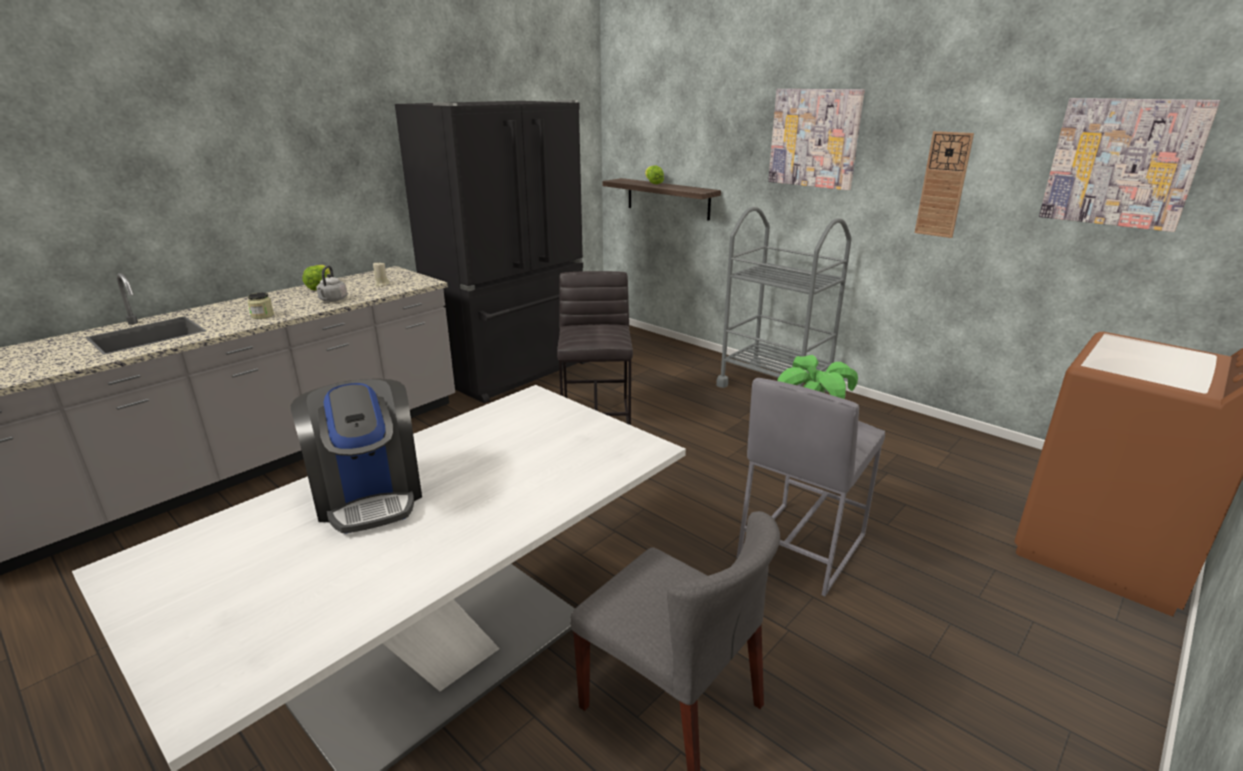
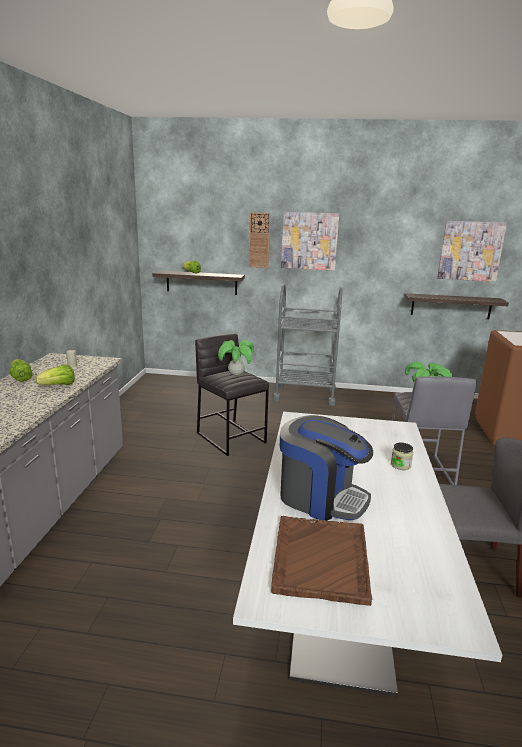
camera: 35 degrees left, 5 degrees down
jar [248,292,274,319] -> jar moved to [391,443,413,470]
grey kettle [316,266,347,302] -> lettuce [35,364,75,385]
black fridge [395,100,587,403] -> none
wall clock [915,131,974,238] -> wall clock moved to [249,212,270,268]
none -> potted plant [218,340,254,376]
none -> brown tray [271,516,372,606]
none -> shelf [405,293,509,319]

